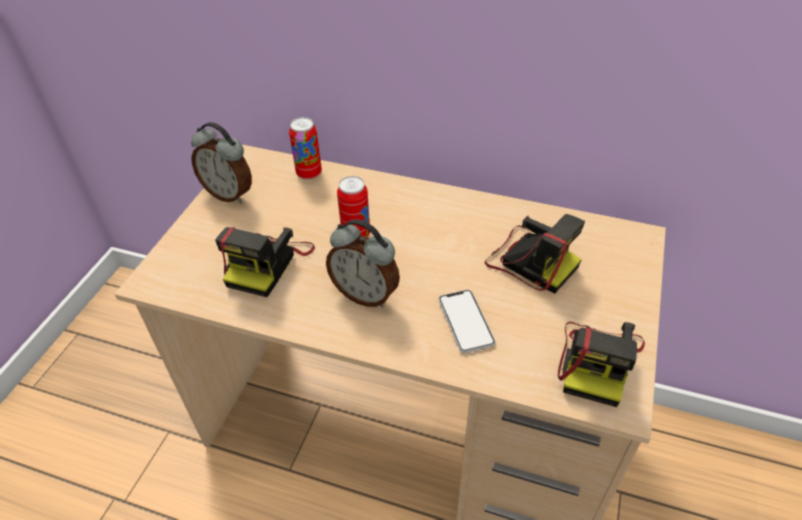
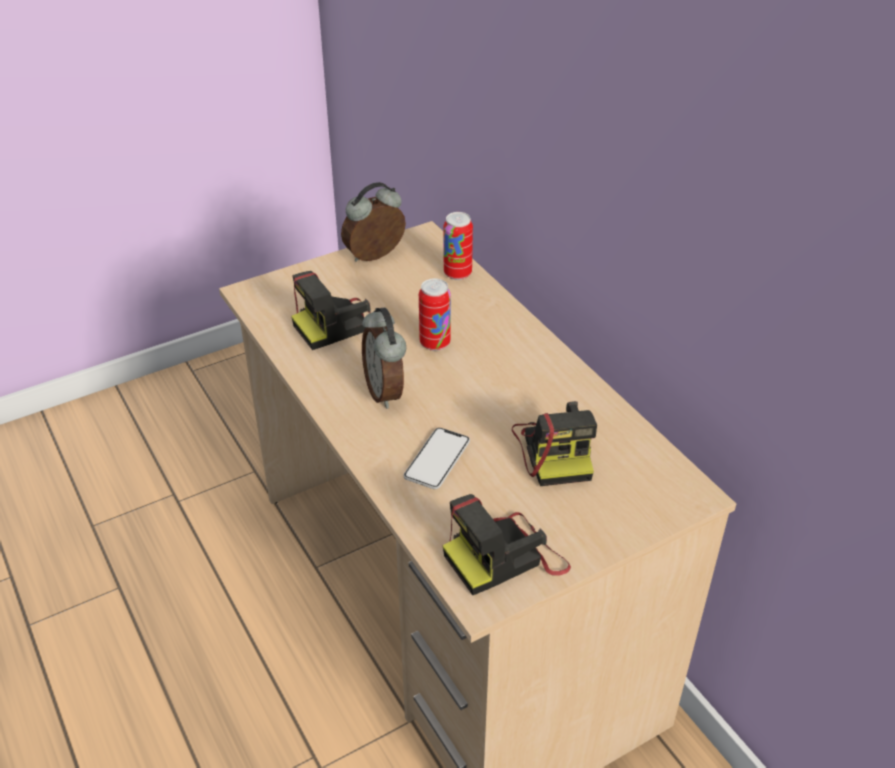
camera: 40 degrees right, 5 degrees down
alarm clock [191,122,252,203] -> alarm clock turned 75 degrees clockwise [341,182,406,262]

